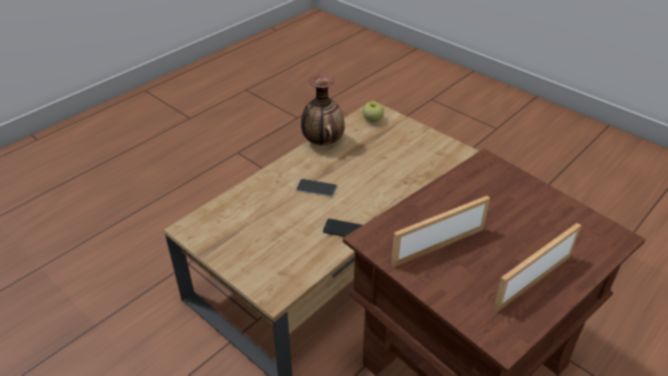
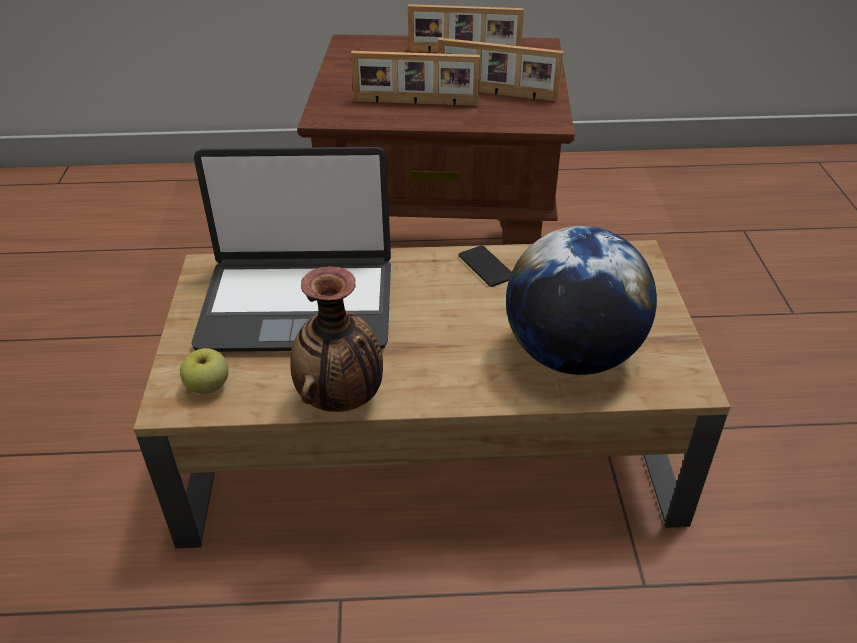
camera: 135 degrees left, 0 degrees up
phone [296,179,337,197] -> none
none -> laptop [192,147,391,352]
none -> picture frame [351,51,480,106]
none -> globe [506,226,657,375]

